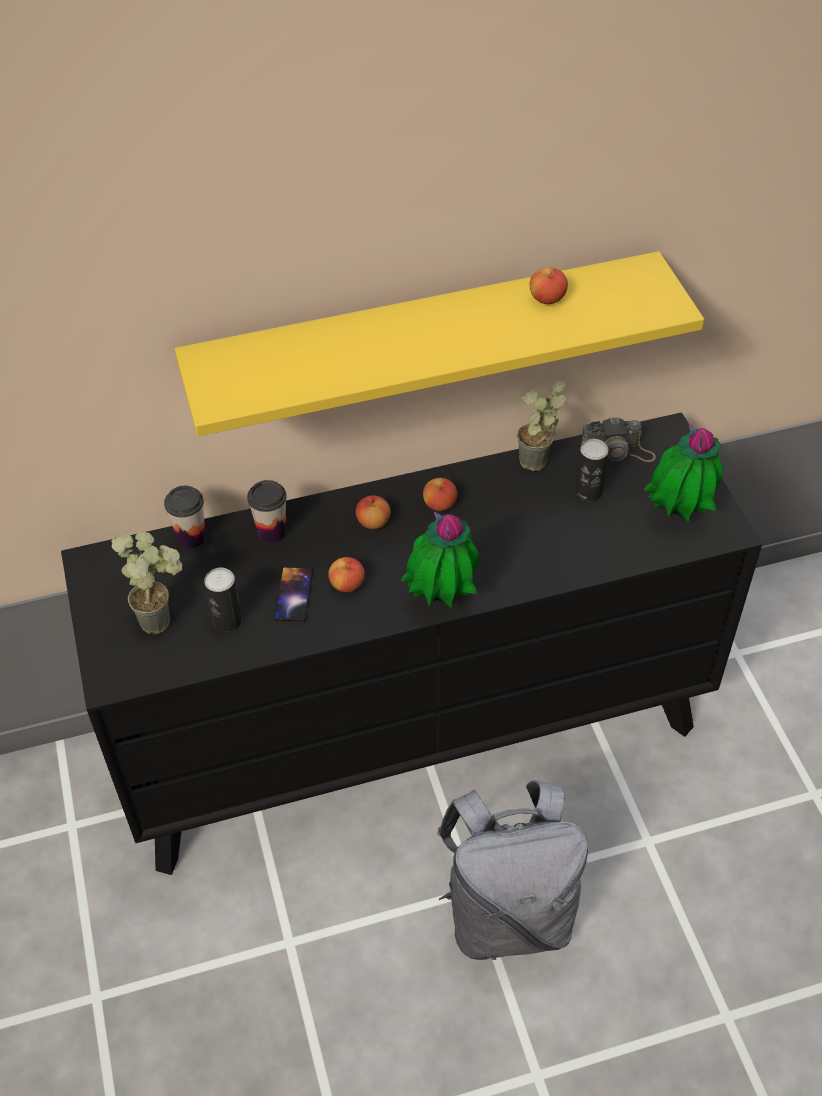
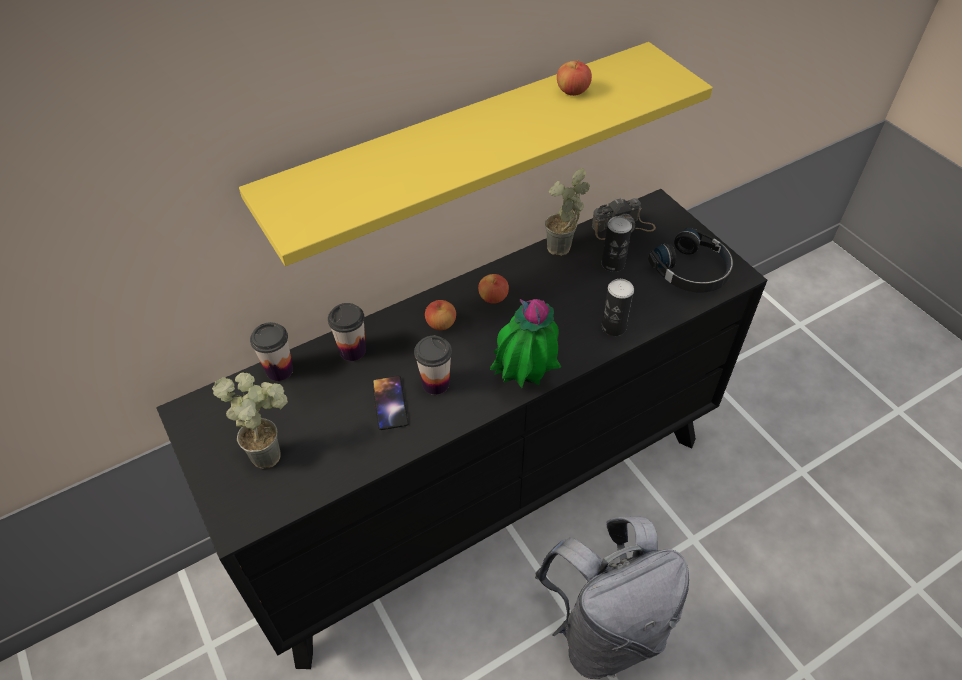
camera: 15 degrees left, 0 degrees up
can [204,568,242,632] -> can moved to [602,279,634,336]
apple [328,557,365,592] -> cup [414,336,452,395]
potted plant [644,424,723,521] -> black headphones [648,228,733,293]

